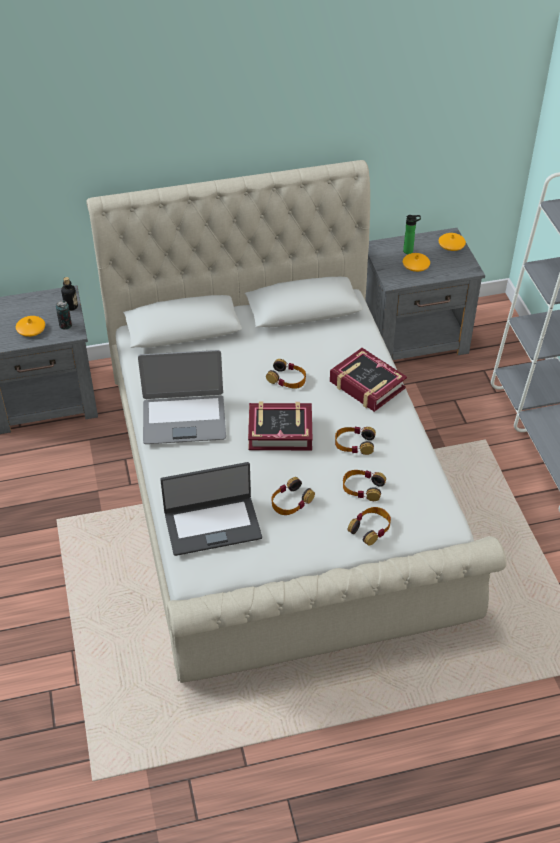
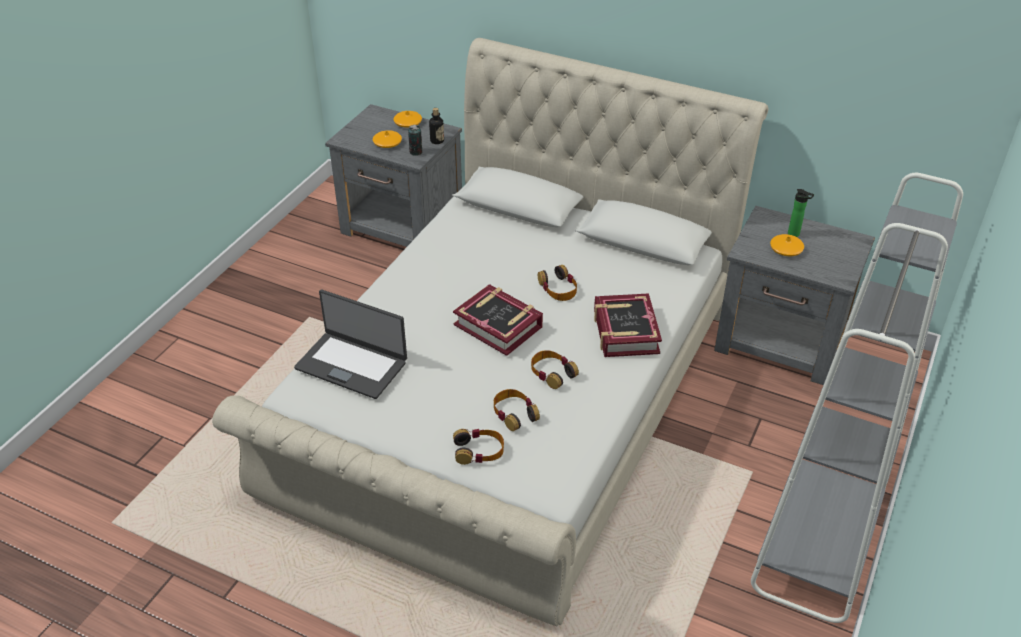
camera: 40 degrees right, 5 degrees down
laptop [138,350,226,444] -> none
headphones [271,477,315,515] -> none
orange vase [439,233,466,251] -> orange vase moved to [394,111,422,128]

